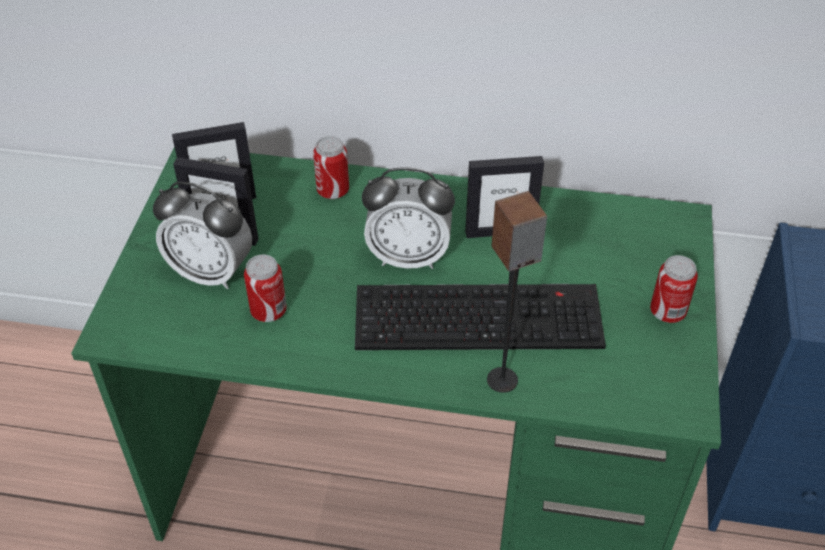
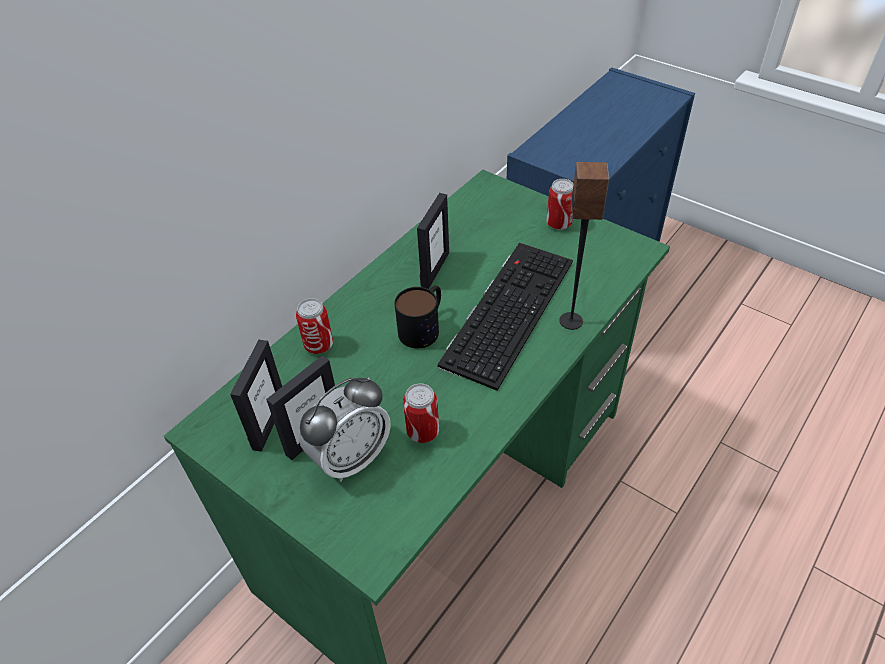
camera: 60 degrees left, 0 degrees up
alarm clock [362,167,455,269] -> mug [394,286,441,348]

